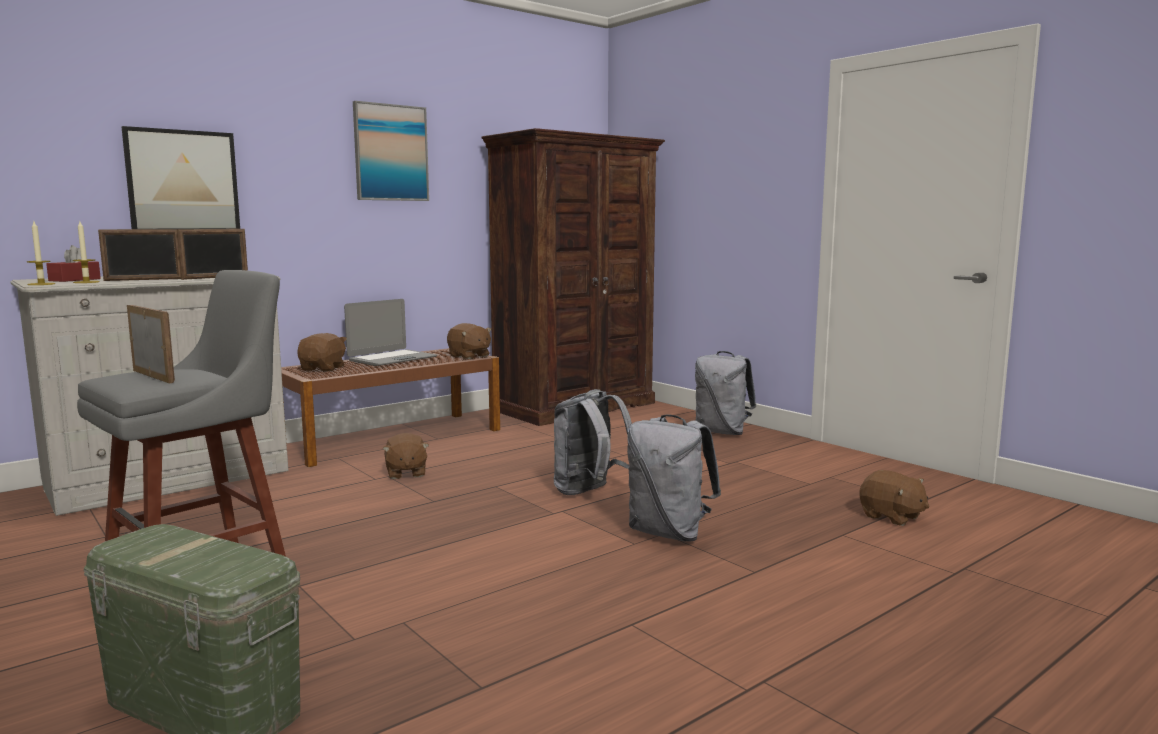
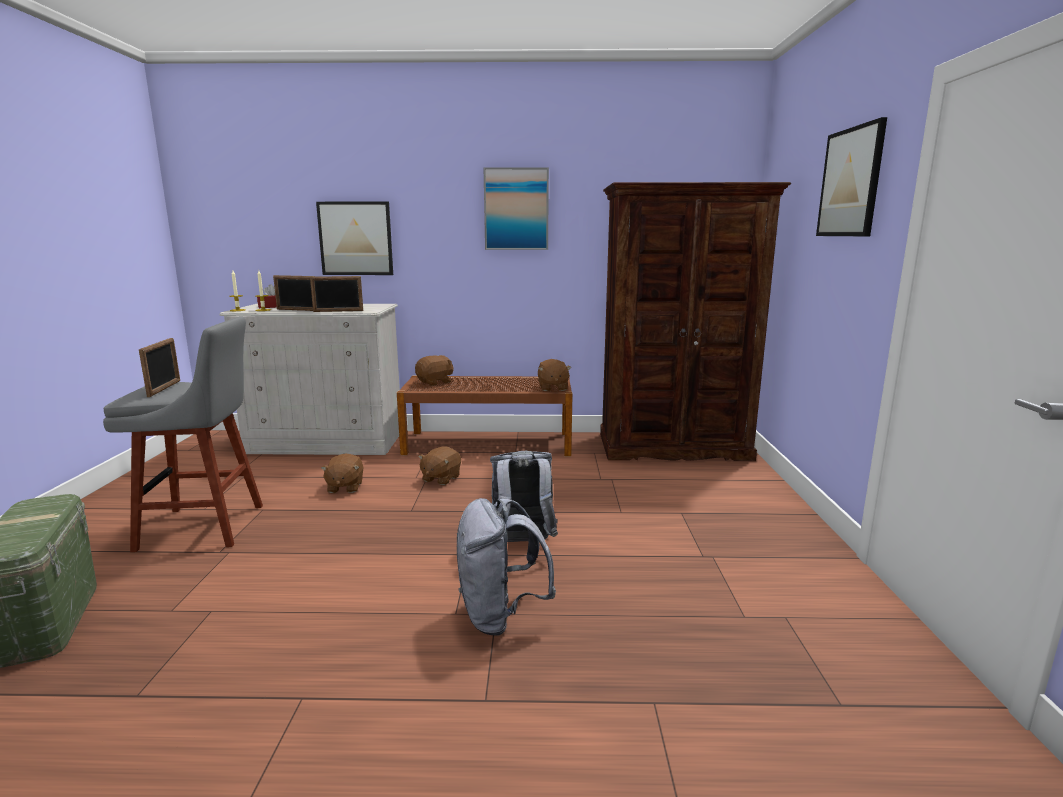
camera: 40 degrees right, 5 degrees up
laptop [344,299,437,366] -> none
grey backpack [695,351,756,435] -> none
brown plush toy [859,470,930,526] -> brown plush toy moved to [321,454,363,493]
none -> picture [816,117,887,236]

